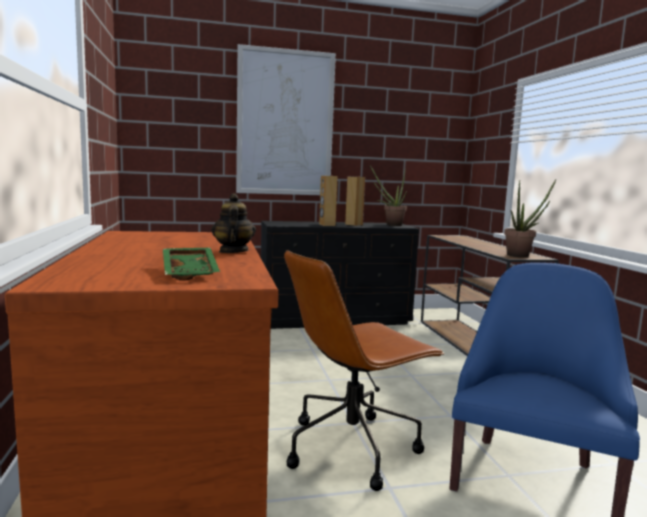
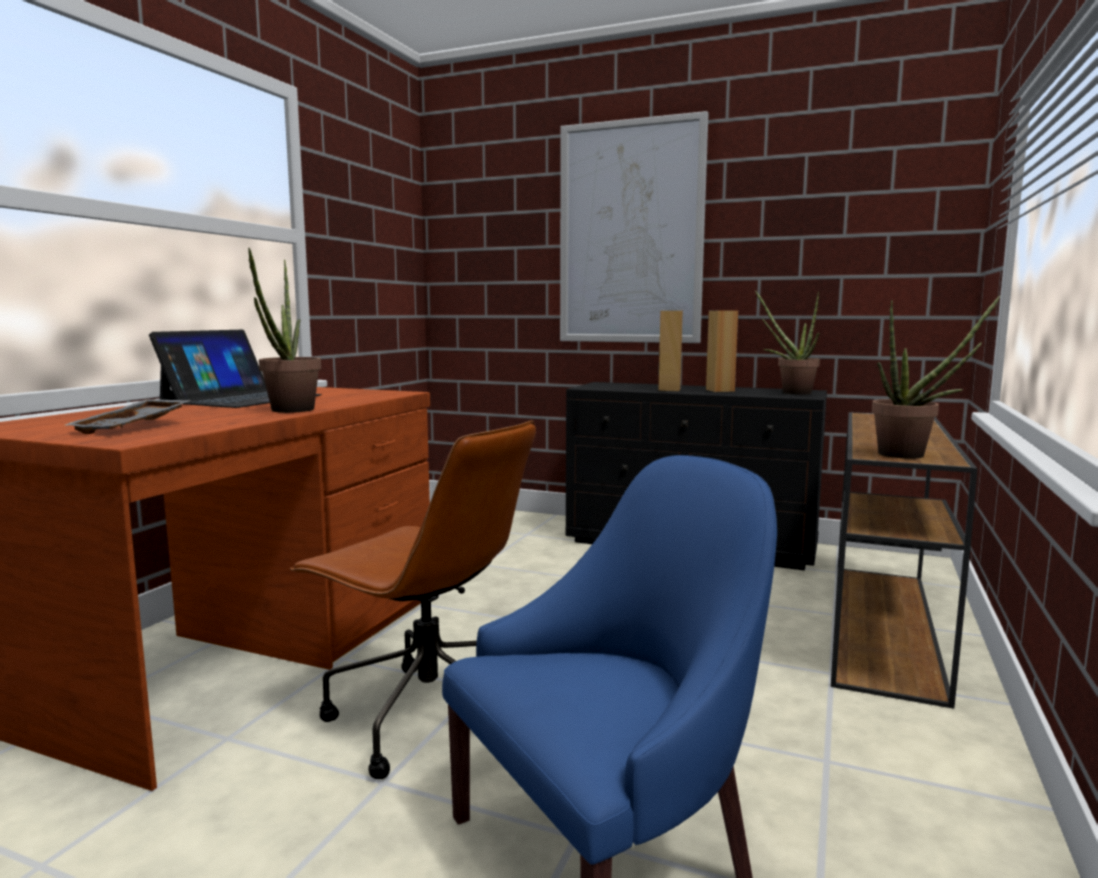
camera: 35 degrees right, 0 degrees up
green tray [163,247,220,281] -> grey tray [65,399,191,434]
teapot [211,193,256,253] -> potted plant [248,248,321,413]
brown office chair [284,250,444,491] -> brown office chair turned 150 degrees counterclockwise [290,420,536,779]
none -> laptop [149,330,322,408]

